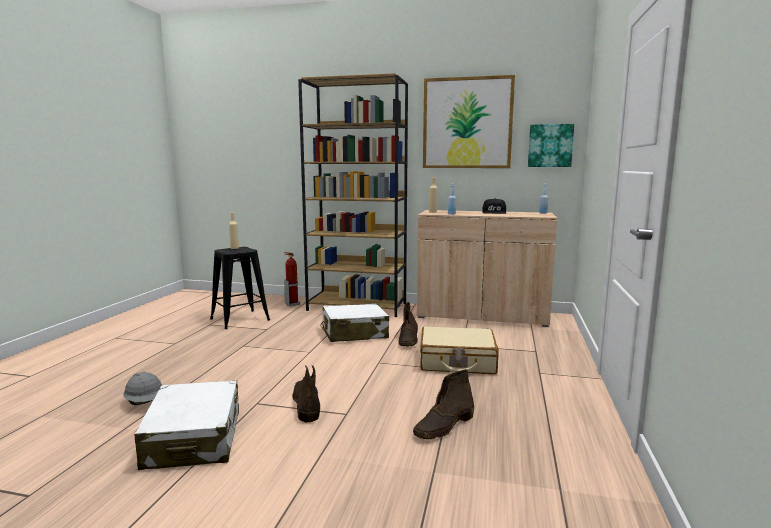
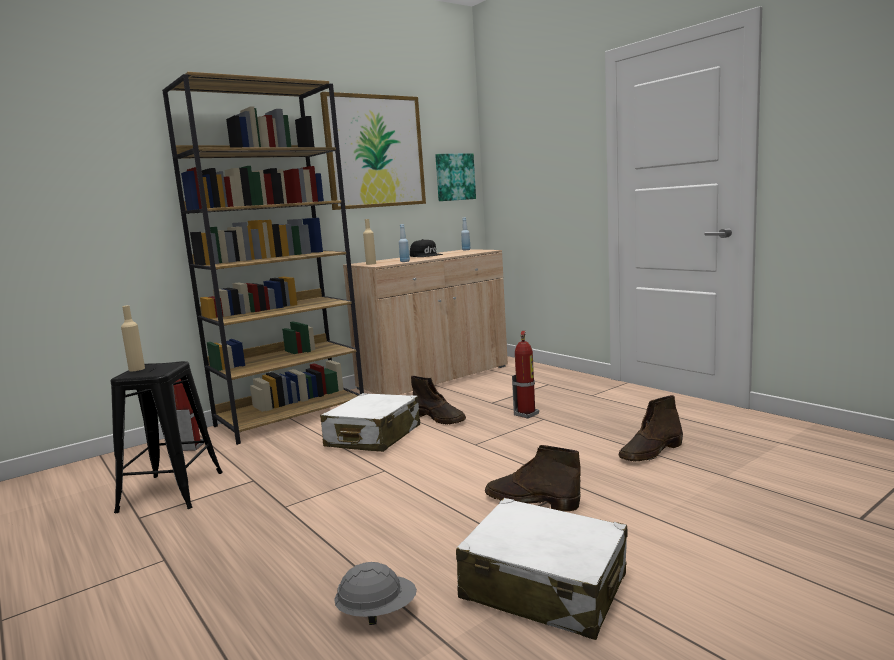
camera: 50 degrees left, 0 degrees up
brown boot [413,369,474,440] -> brown boot turned 60 degrees clockwise [619,395,683,462]
beige suitcase [420,326,499,374] -> fire extinguisher [512,331,539,419]

